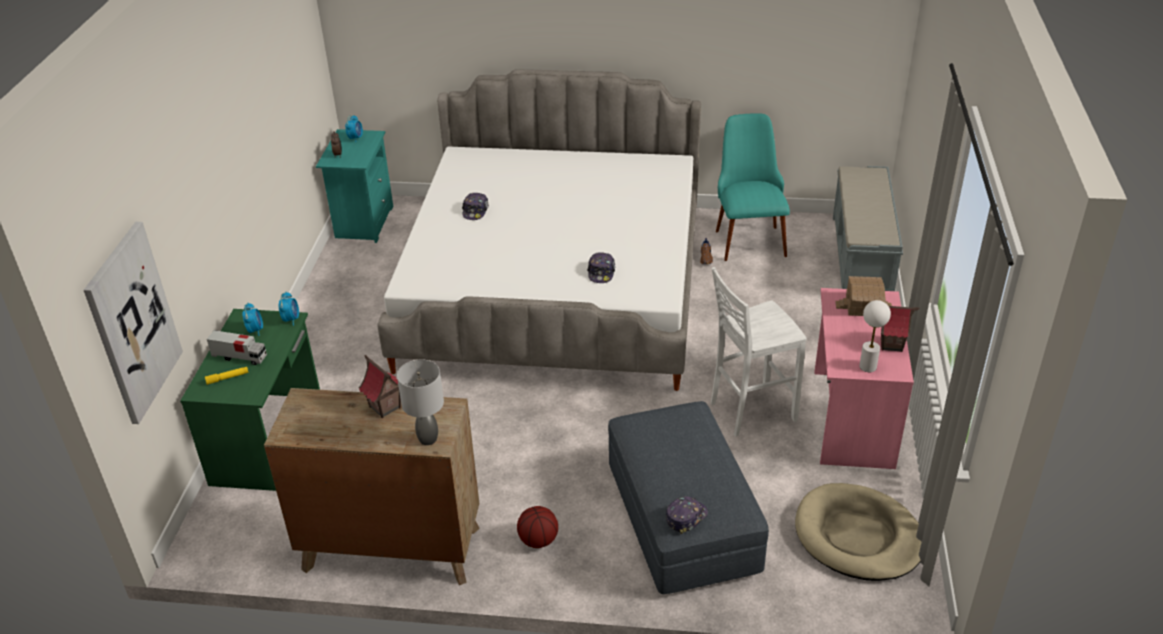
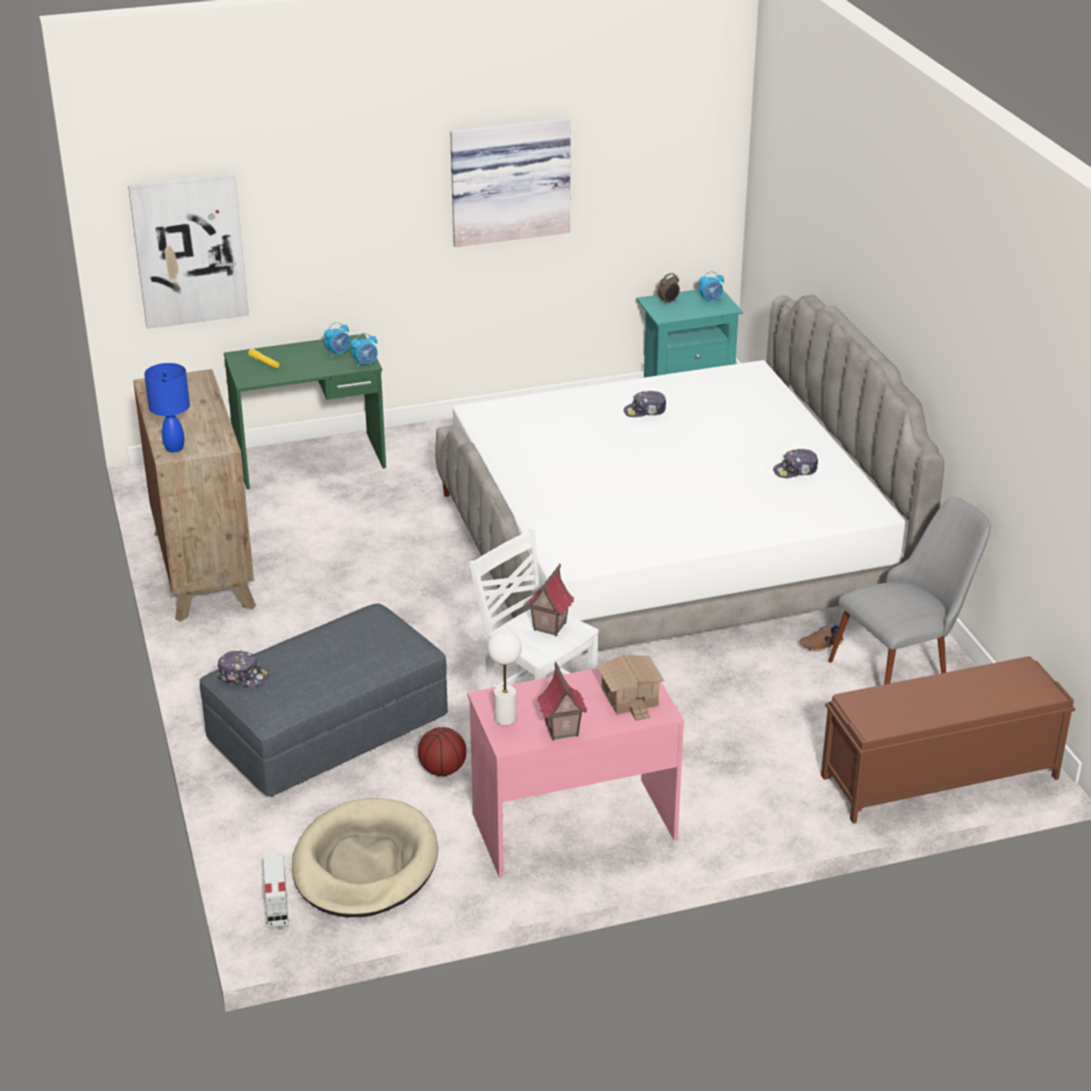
camera: 65 degrees right, 5 degrees down
toy truck [207,330,267,365] -> toy truck moved to [264,855,289,929]
toy house [358,355,401,418] -> toy house moved to [526,564,574,636]
grey table lamp [397,359,444,445] -> blue table lamp [144,363,190,452]
basketball [517,506,558,548] -> basketball moved to [418,727,466,776]
cap [587,252,615,283] -> cap moved to [773,449,818,478]
turquoise chair [716,113,790,261] -> grey chair [828,497,991,685]
grey bench [833,166,903,291] -> brown bench [821,657,1075,824]
none -> picture [450,118,571,247]

